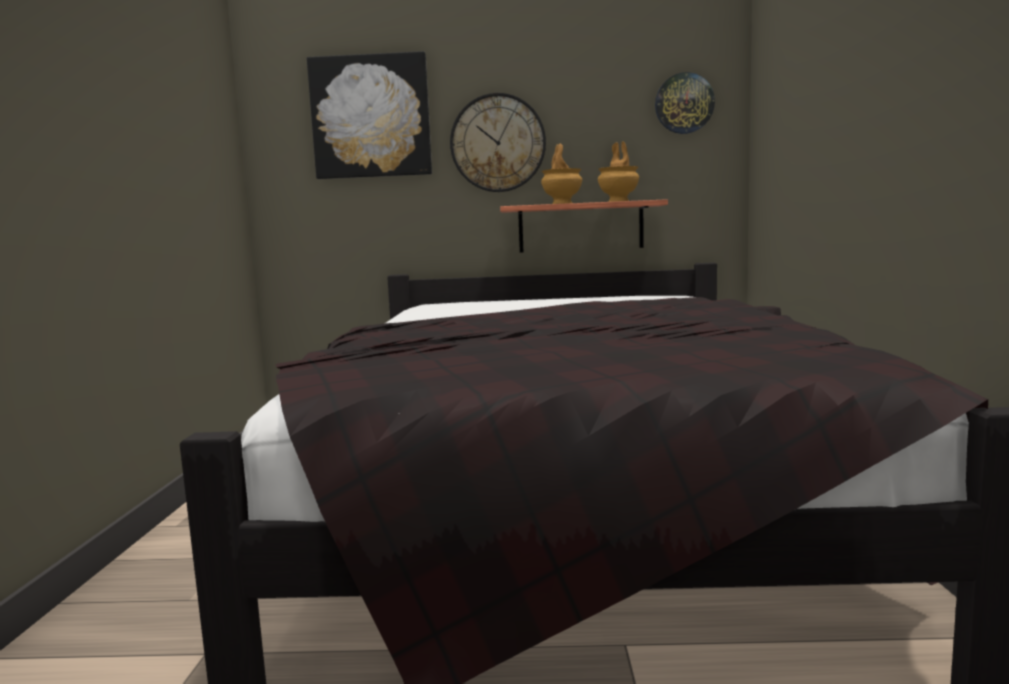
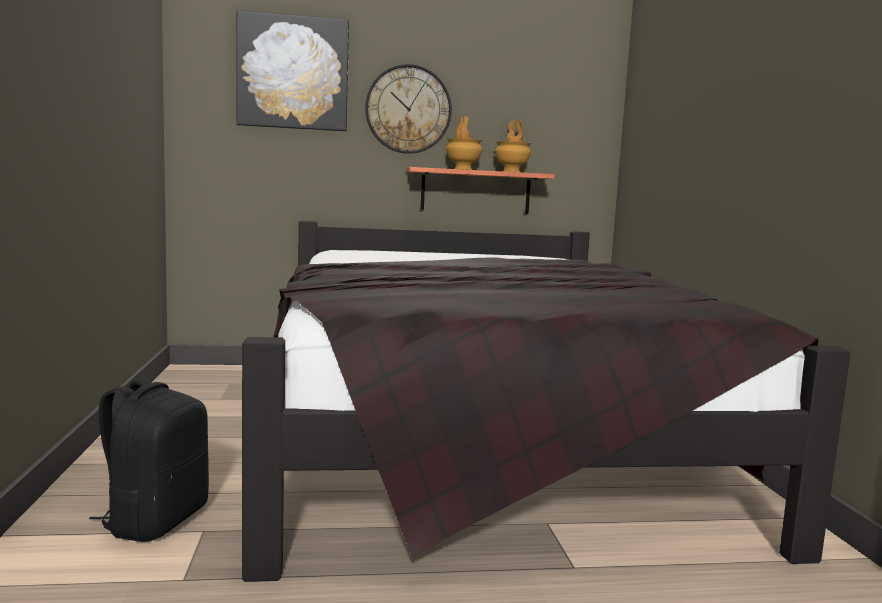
camera: 10 degrees left, 0 degrees up
wall clock [655,72,715,134] -> none
none -> black backpack [89,378,209,542]

